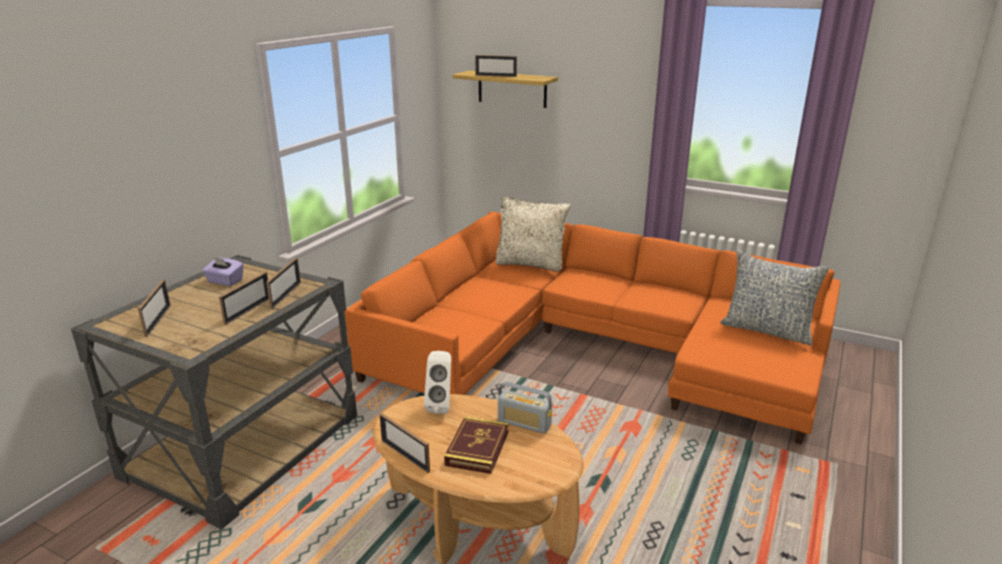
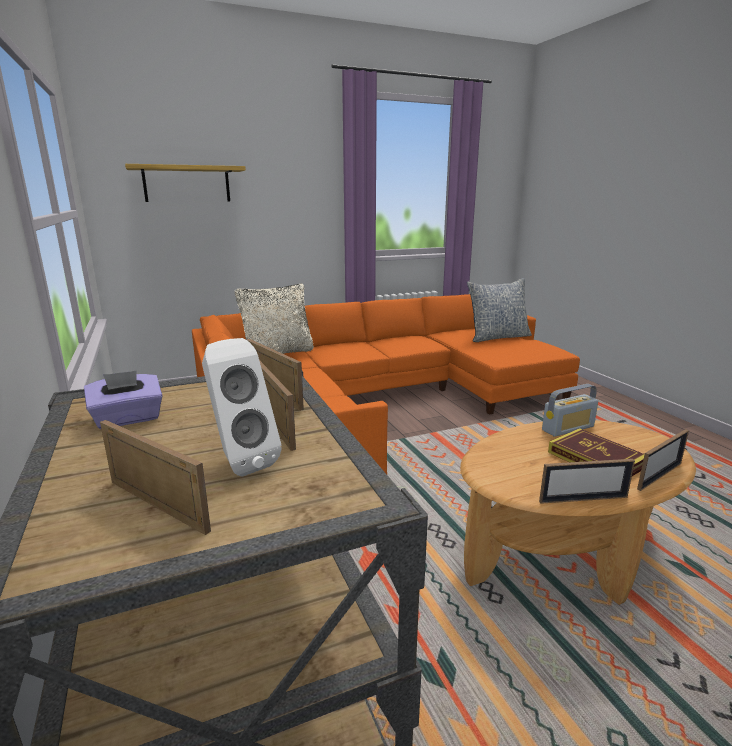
camera: 50 degrees left, 5 degrees down
white speaker [424,351,451,414] -> white speaker moved to [202,338,282,477]
picture frame [475,55,517,77] -> picture frame moved to [637,429,689,491]

